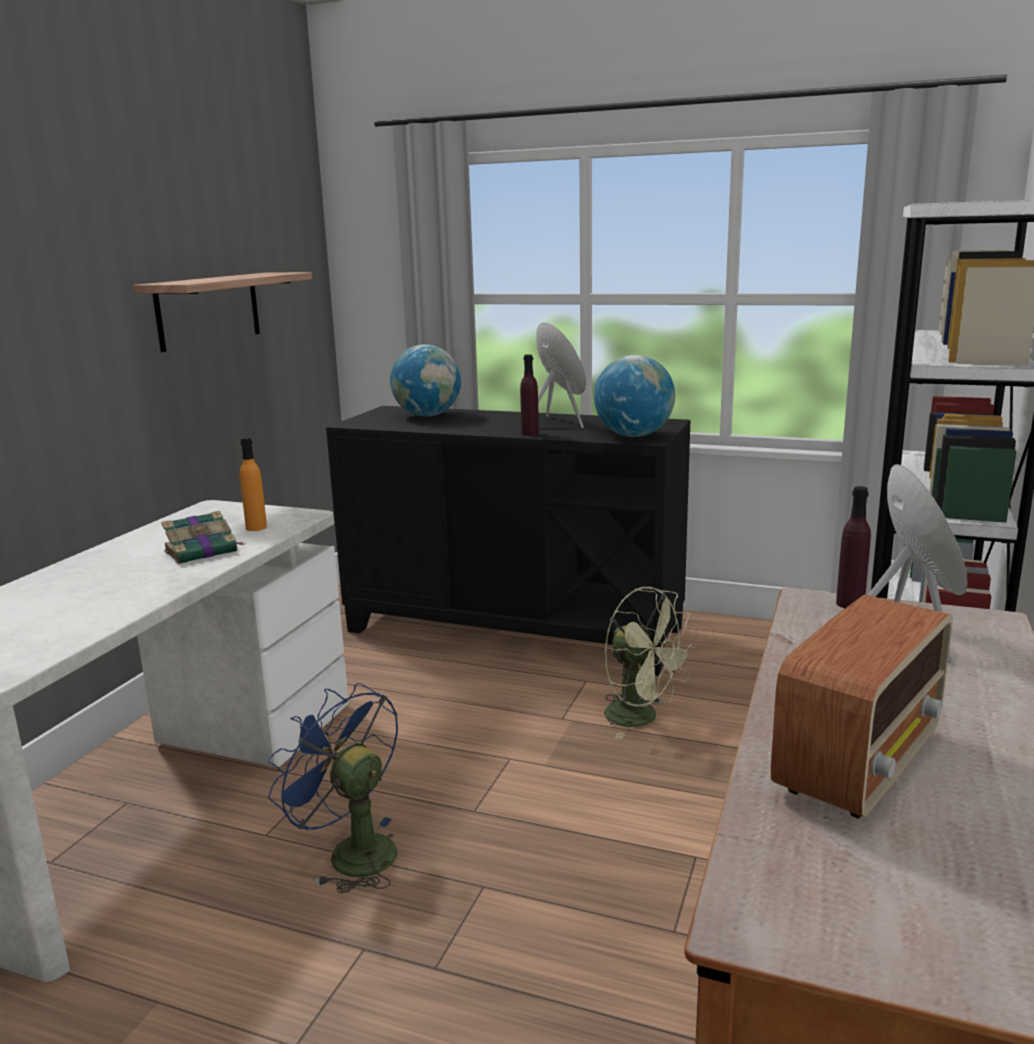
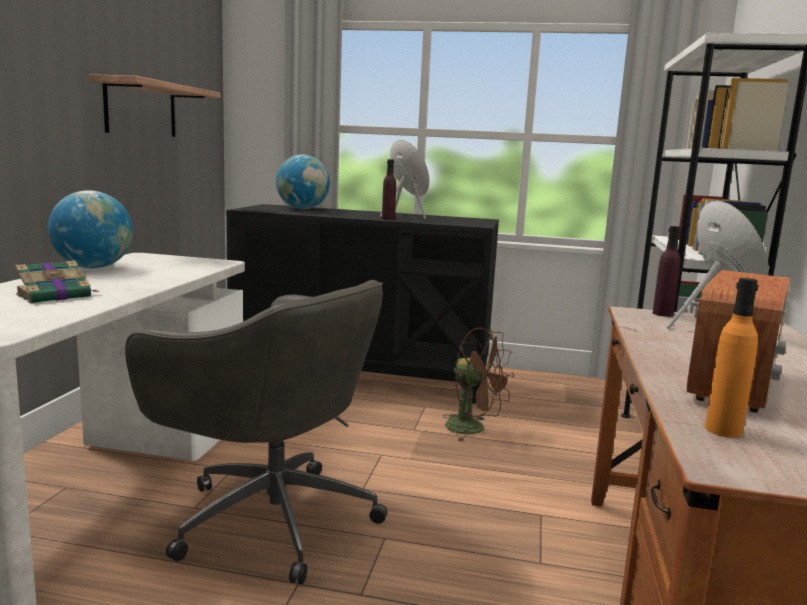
camera: 10 degrees left, 5 degrees down
book [161,511,246,564] -> book moved to [15,260,98,304]
orange bottle [240,437,267,531] -> orange bottle moved to [705,278,758,438]
blue fan [268,683,398,893] -> grey office chair [125,280,388,584]
globe [594,355,675,437] -> globe moved to [48,190,133,268]
green fan [604,587,696,739] -> brown fan [443,327,514,442]

